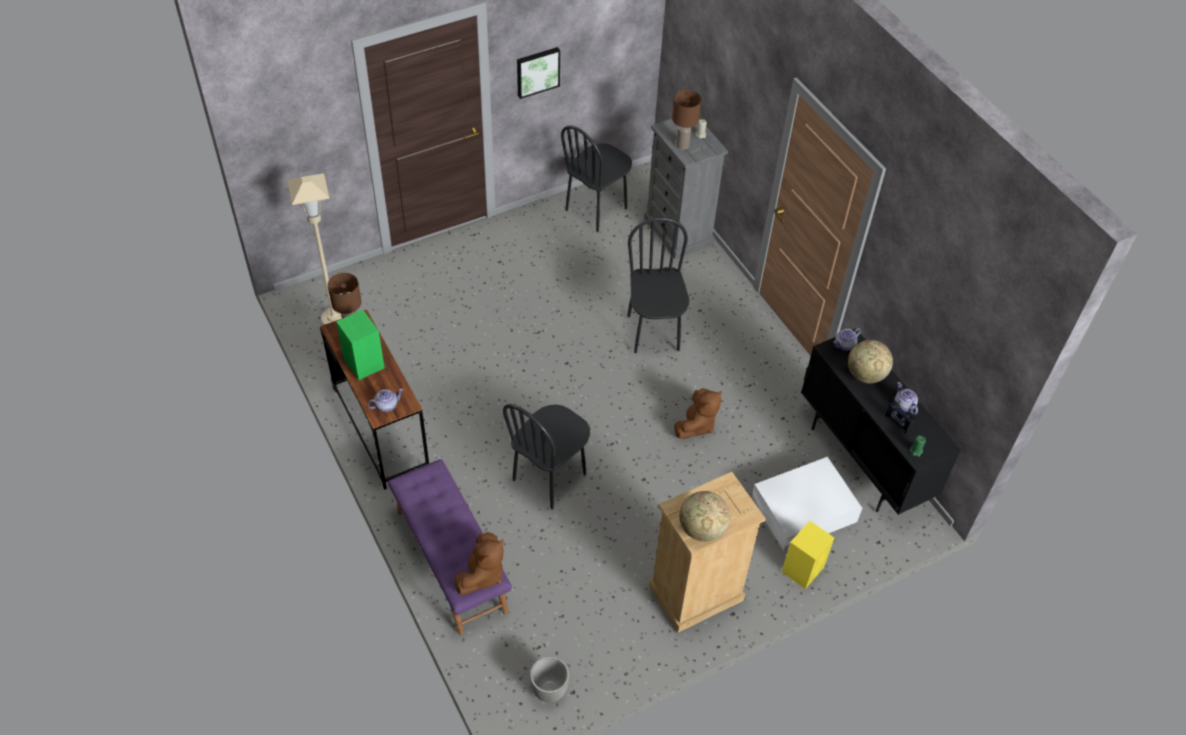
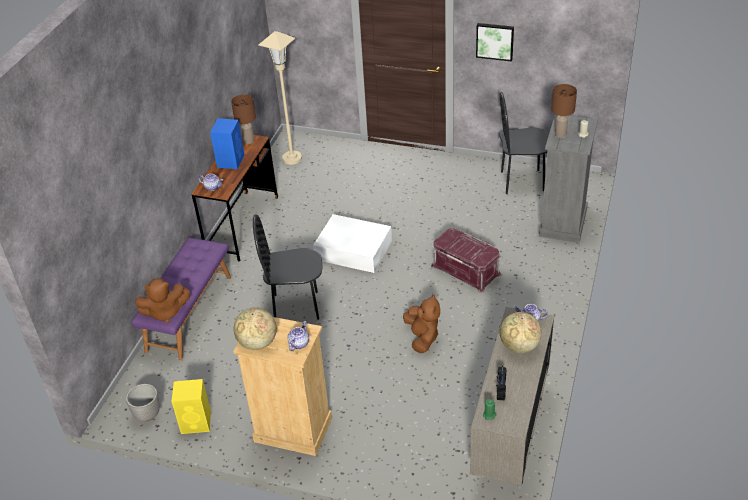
camera: 50 degrees right, 10 degrees down
green speaker [336,310,385,380] -> blue speaker [210,118,245,169]
black chair [627,217,689,353] -> red storage box [431,228,501,293]
brown plush toy [674,388,722,439] -> brown plush toy turned 90 degrees counterclockwise [403,294,440,353]
white storage box [751,457,862,551] -> white storage box moved to [313,214,392,273]
yellow speaker [782,521,834,589] -> yellow speaker moved to [171,379,211,434]
black cabinet [801,328,961,515] -> beige cabinet [470,307,554,486]
teapot [895,382,918,415] -> teapot moved to [288,321,309,351]

